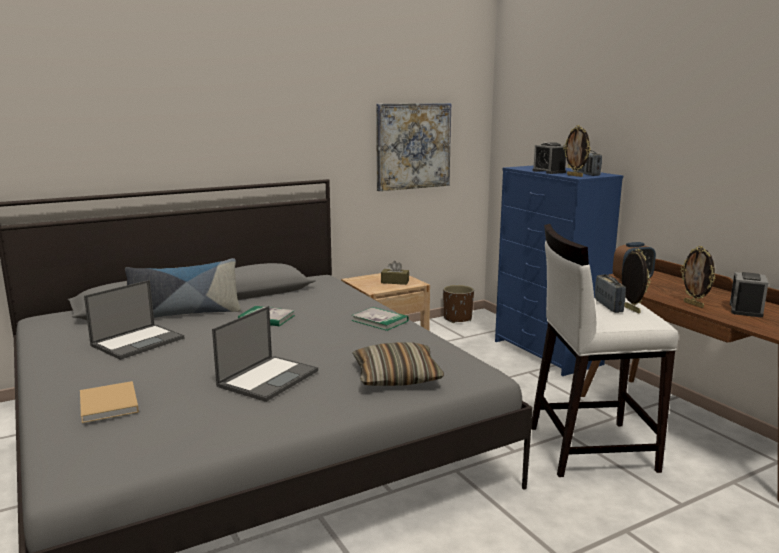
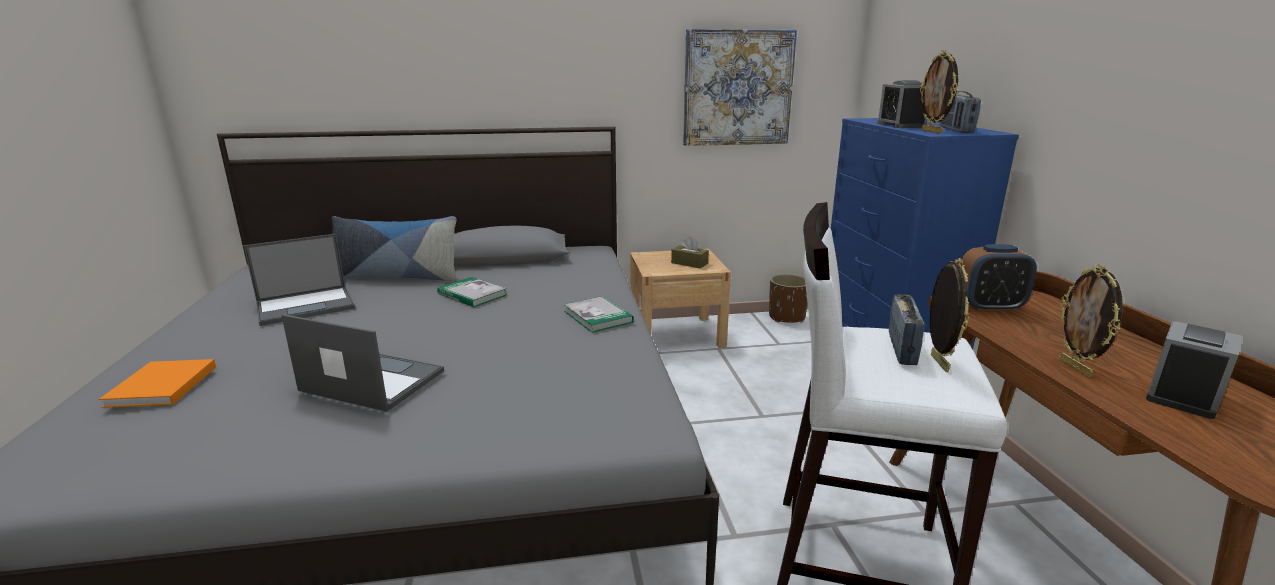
camera: 20 degrees right, 5 degrees up
beige book [80,381,139,423] -> orange book [99,359,216,408]
laptop [212,306,318,402] -> laptop turned 120 degrees counterclockwise [281,314,444,412]
pillow [353,342,444,386] -> none

